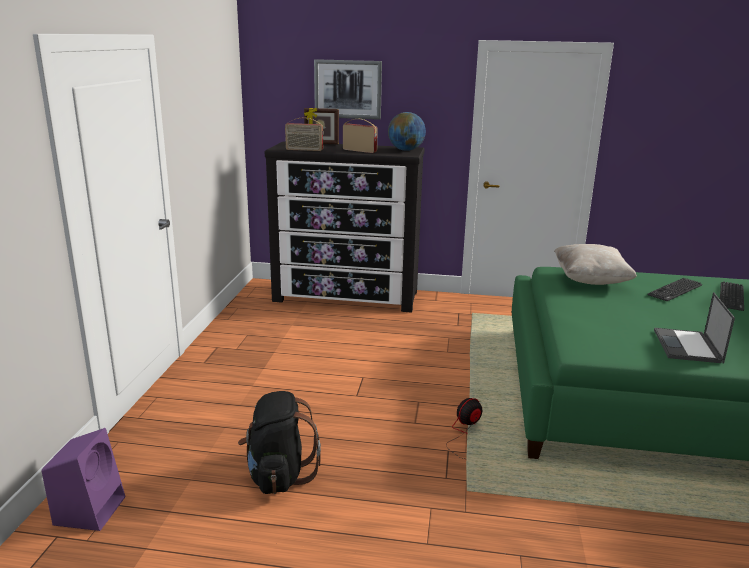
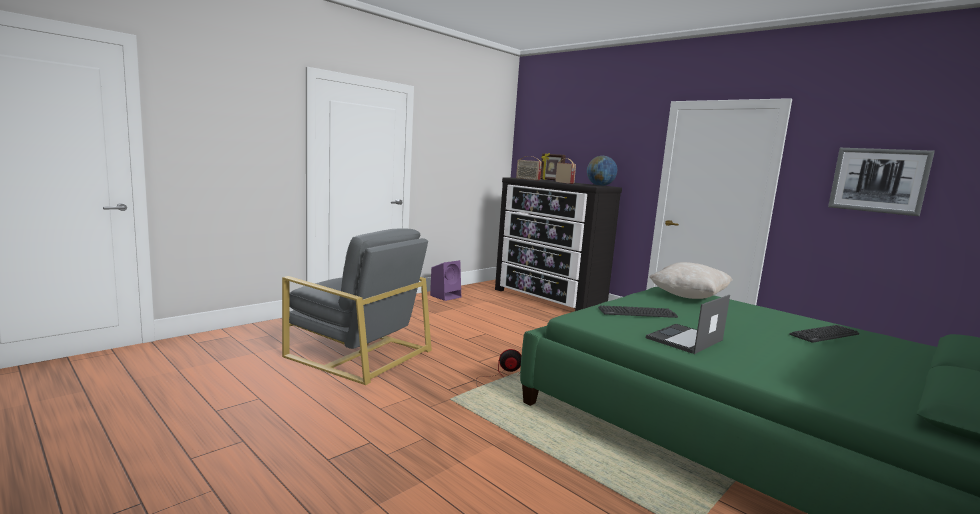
camera: 35 degrees right, 10 degrees down
purple speaker [42,428,125,531] -> purple speaker moved to [430,260,461,301]
black backpack [238,391,321,494] -> grey armchair [282,228,432,385]
picture [314,59,382,120] -> picture moved to [828,148,935,216]
keyboard [647,278,702,301] -> keyboard moved to [598,306,678,318]

